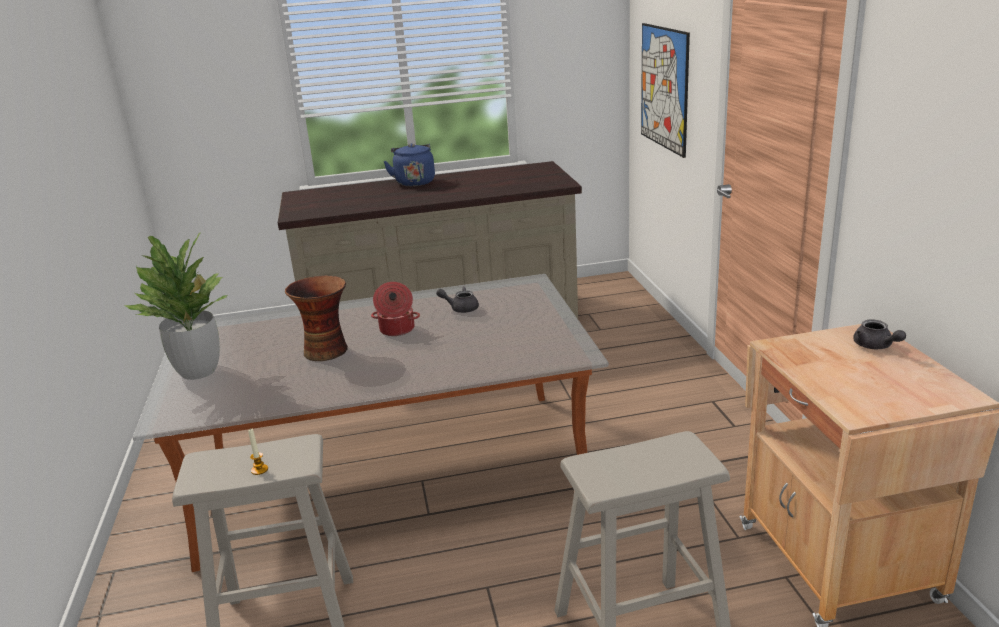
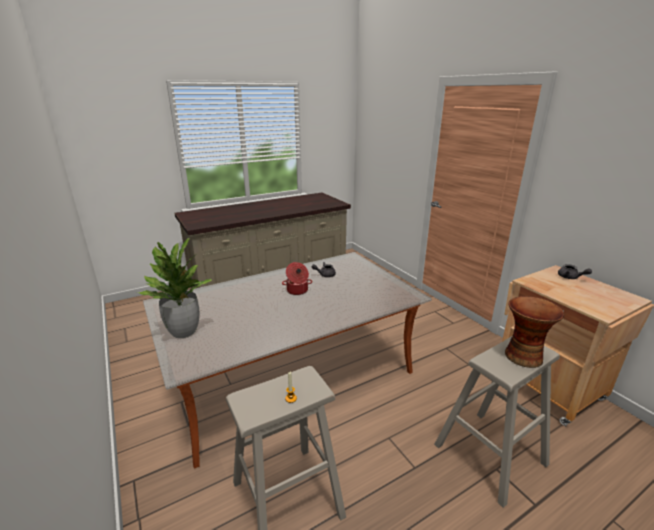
camera: 20 degrees left, 0 degrees up
vase [285,276,348,361] -> vase moved to [505,296,564,368]
blue kettle [383,143,435,186] -> none
picture [641,23,690,158] -> none

